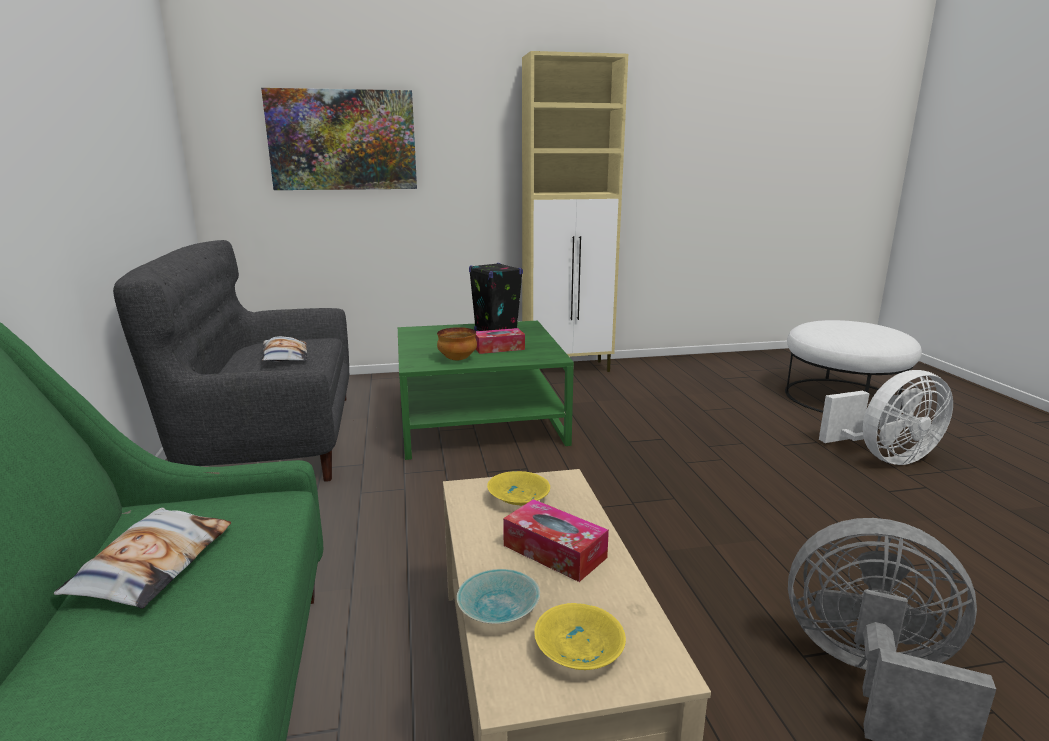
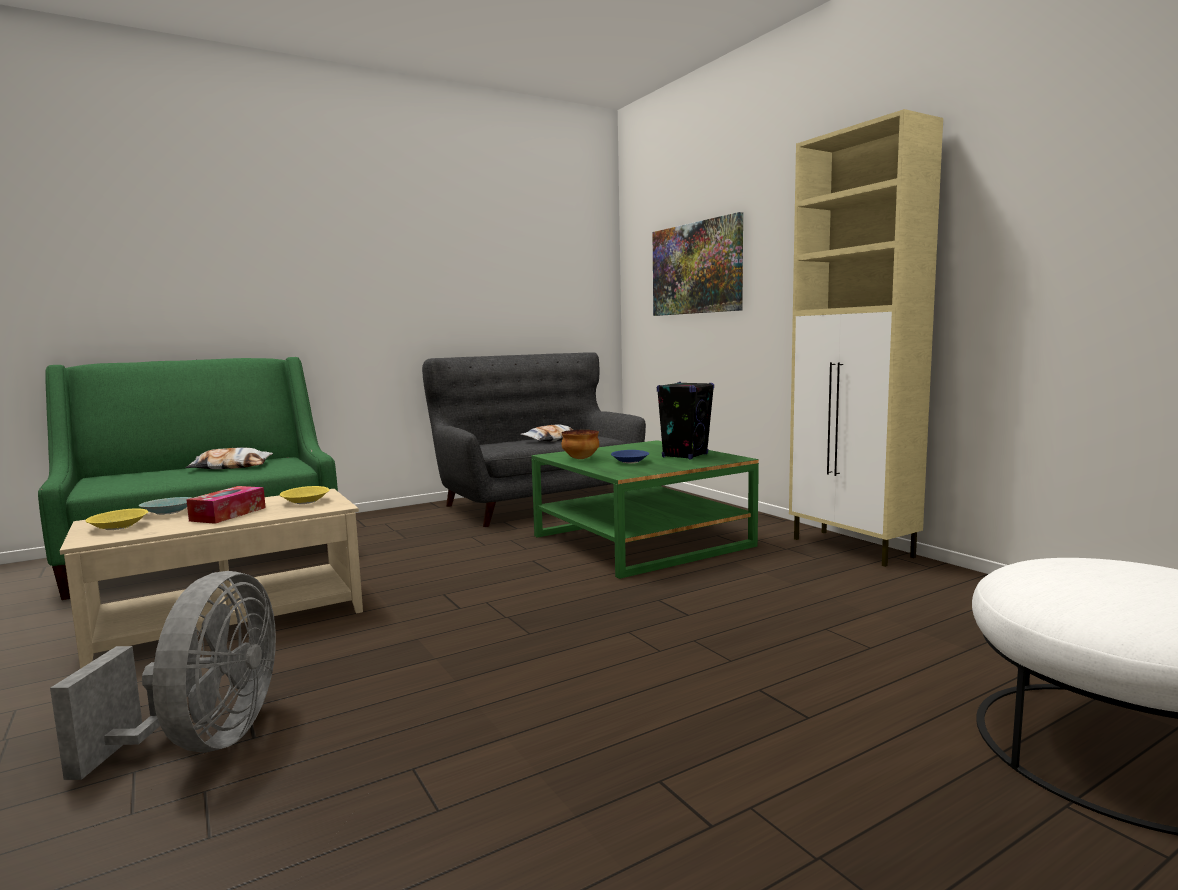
camera: 70 degrees right, 10 degrees down
tissue box [475,328,525,354] -> blue bowl [611,450,649,464]
white fan [819,370,953,465] -> none

